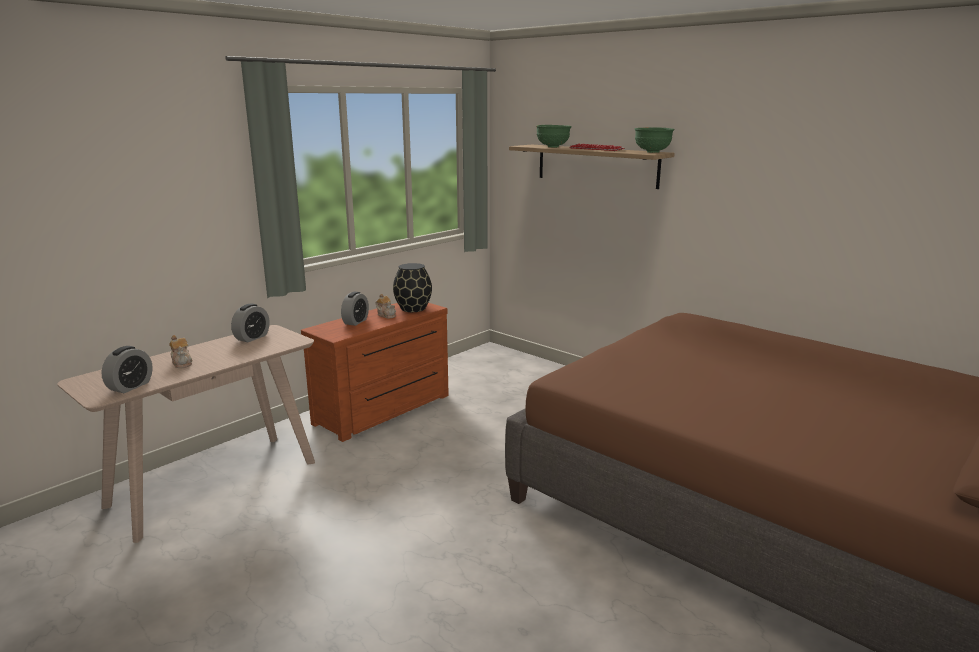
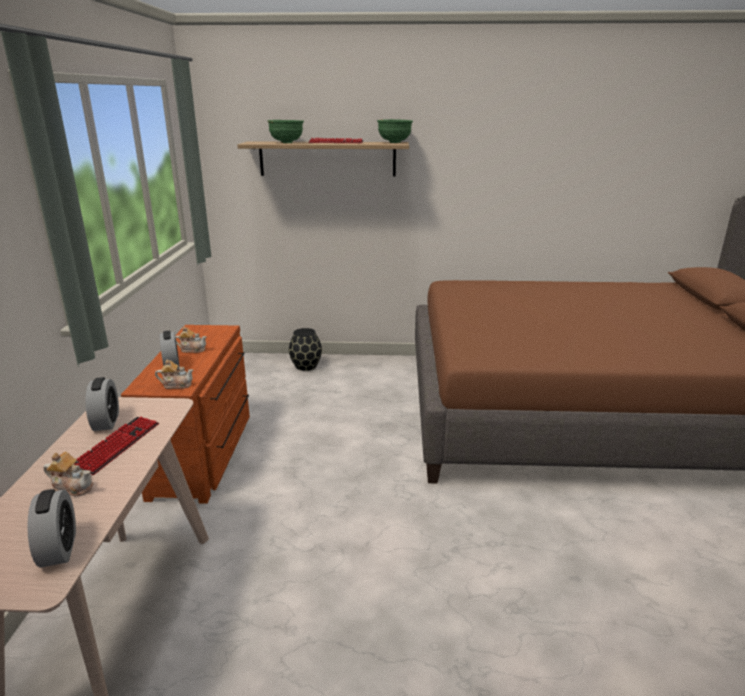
camera: 40 degrees left, 5 degrees up
black vase [393,263,432,312] -> black vase moved to [289,328,322,371]
none -> keyboard [74,417,159,475]
none -> teapot [155,359,193,389]

